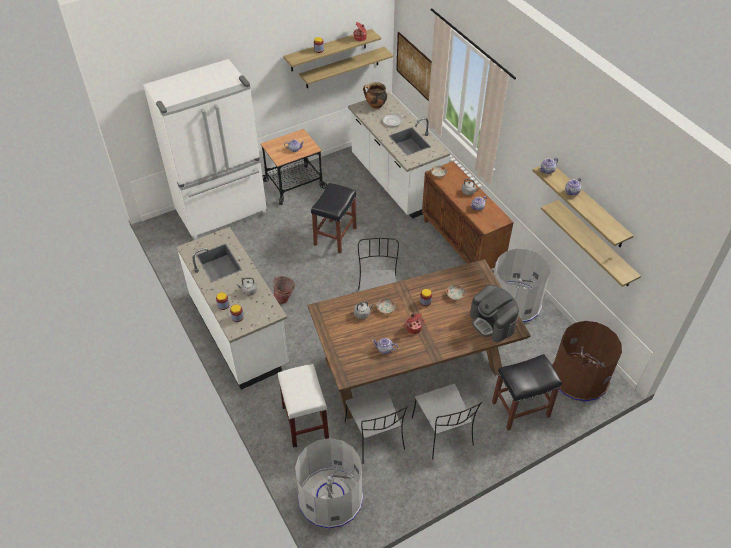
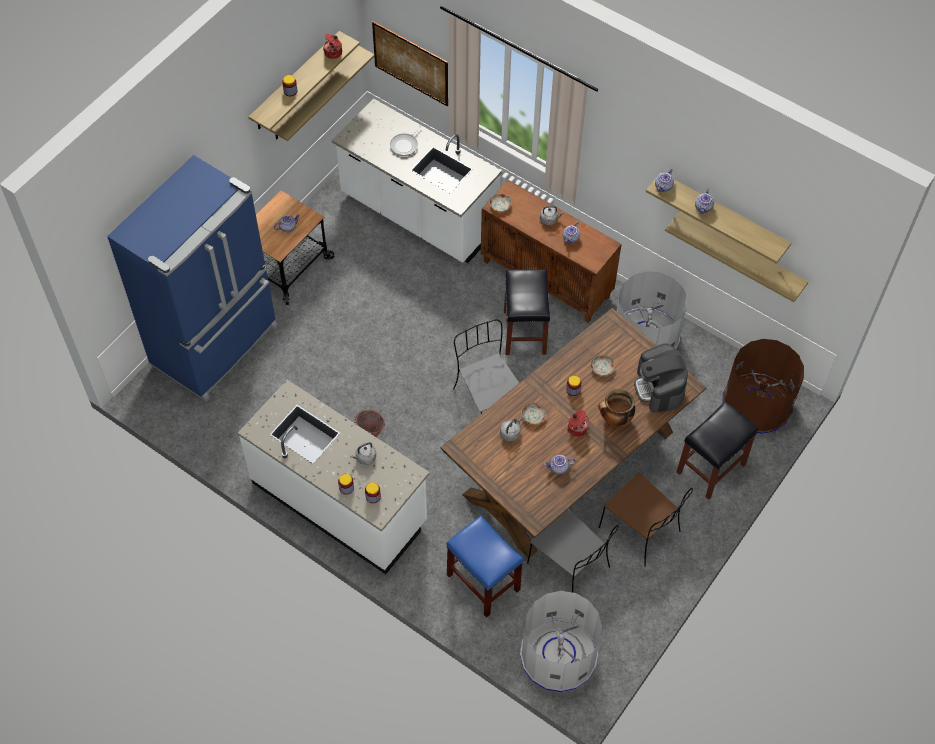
camera: 25 degrees left, 10 degrees up
white fridge [143,59,267,240] -> blue fridge [107,155,278,402]
white stool [278,364,329,448] -> blue stool [447,516,523,618]
black stool [311,183,357,254] -> black stool moved to [504,269,550,355]
cooking pot [363,82,387,109] -> cooking pot moved to [598,389,635,426]
grey chair [412,384,482,460] -> brown chair [599,472,693,566]
coffee machine [470,285,519,342] -> coffee machine turned 45 degrees clockwise [634,343,688,413]

